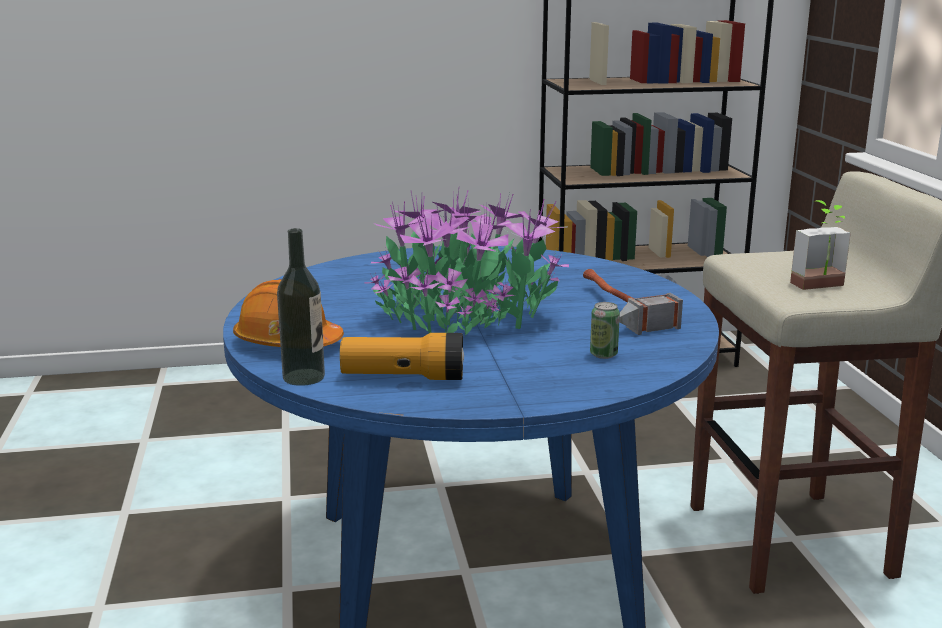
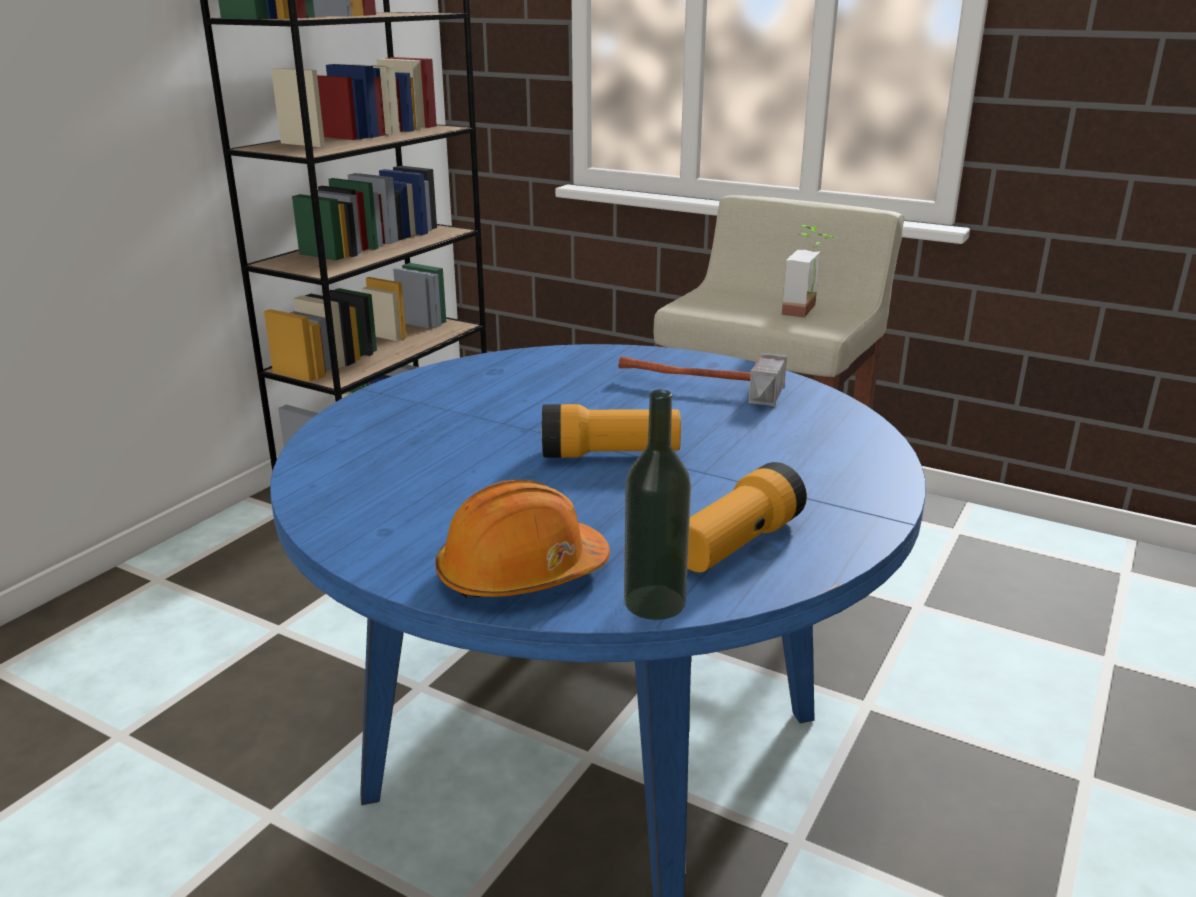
camera: 50 degrees left, 5 degrees up
potted plant [365,189,569,336] -> flashlight [541,404,681,458]
can [590,302,620,359] -> none

